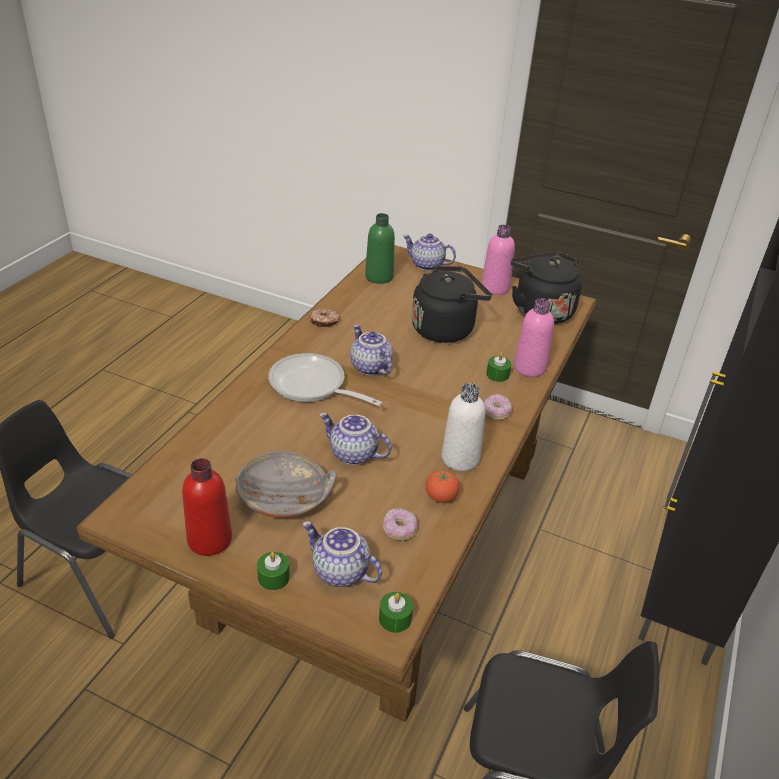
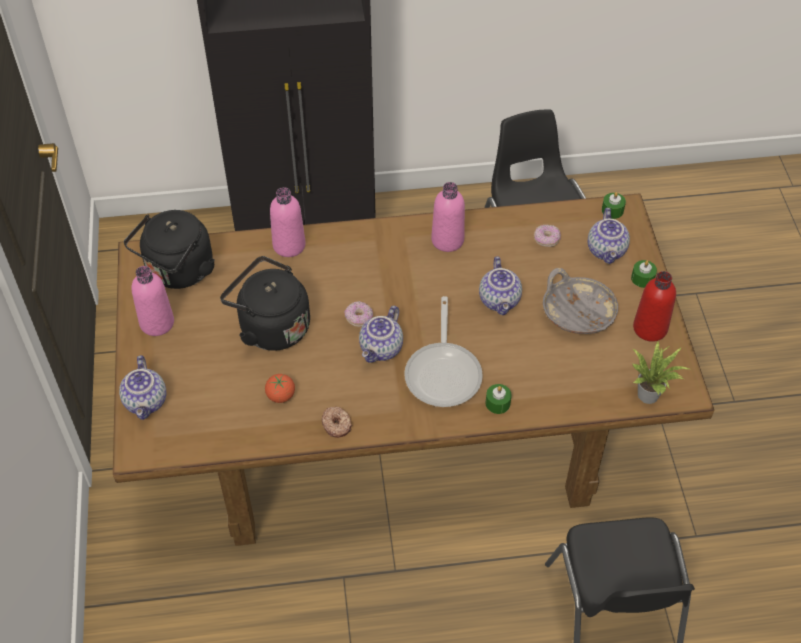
camera: 120 degrees left, 15 degrees up
green bottle [365,213,395,284] -> none
tomato [425,470,459,503] -> tomato moved to [265,374,295,403]
white bottle [441,383,485,471] -> pink bottle [431,182,465,252]
donut [484,394,512,420] -> donut moved to [345,301,373,327]
green candle [486,352,511,382] -> green candle moved to [486,384,512,414]
none -> potted plant [632,341,689,404]

